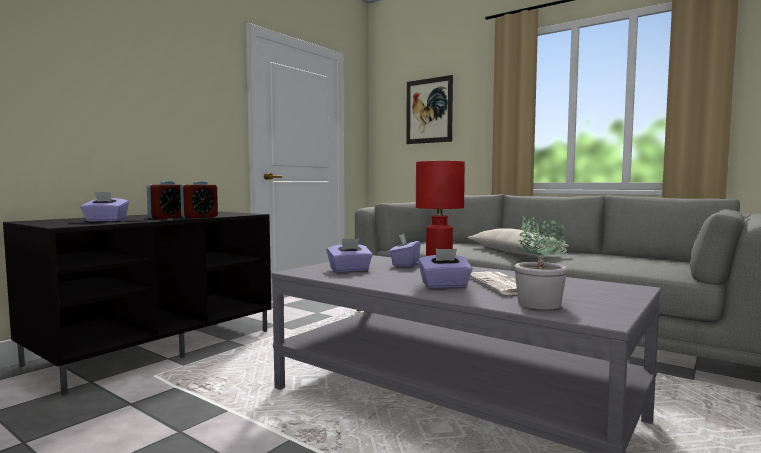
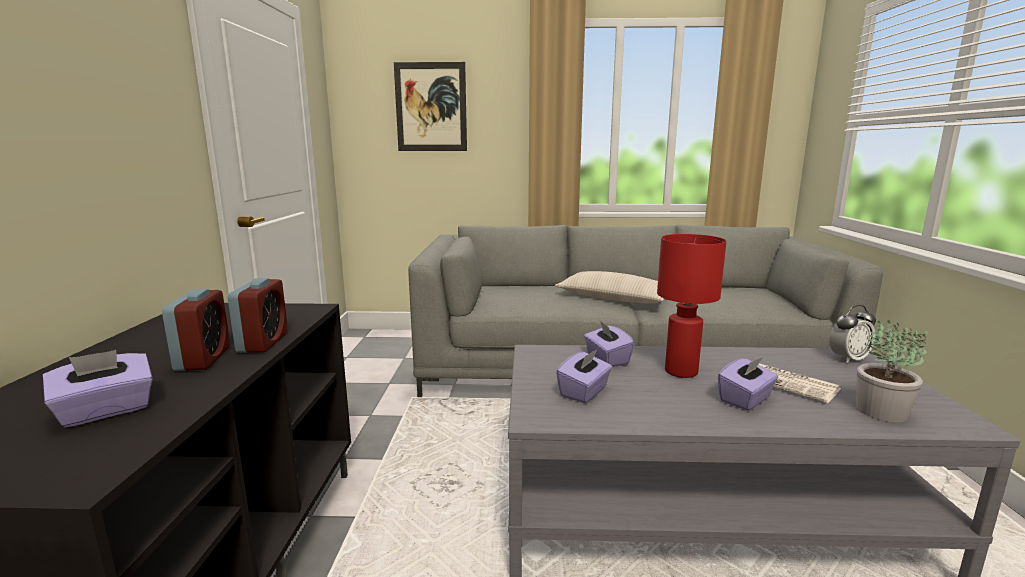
camera: 35 degrees left, 10 degrees up
none -> alarm clock [829,305,876,363]

